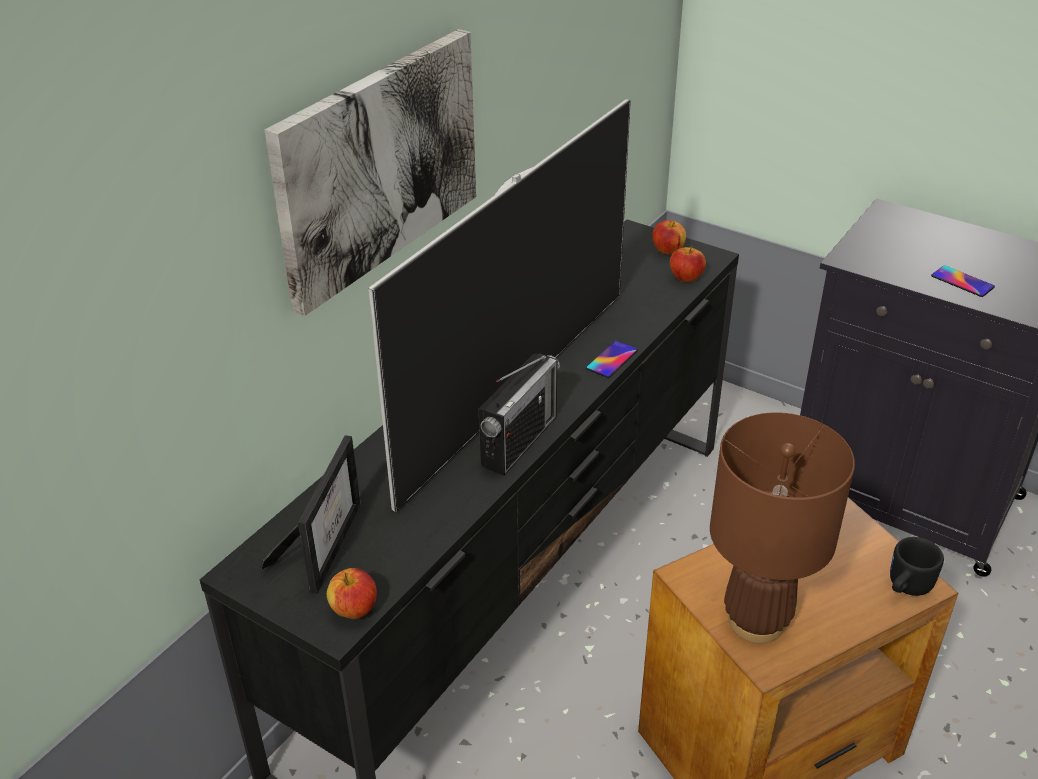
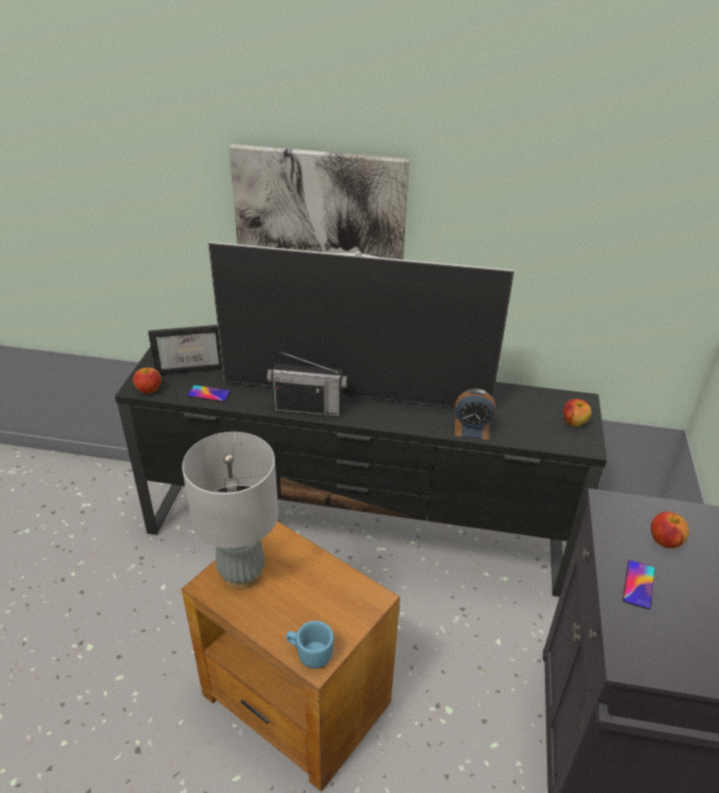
camera: 65 degrees right, 0 degrees up
phone [586,341,638,378] -> phone moved to [187,385,231,402]
apple [670,247,706,282] -> apple moved to [651,511,689,548]
brown table lamp [710,412,855,643] -> grey table lamp [182,432,278,589]
black mug [890,537,944,596] -> blue mug [286,621,334,669]
none -> alarm clock [454,389,496,440]

